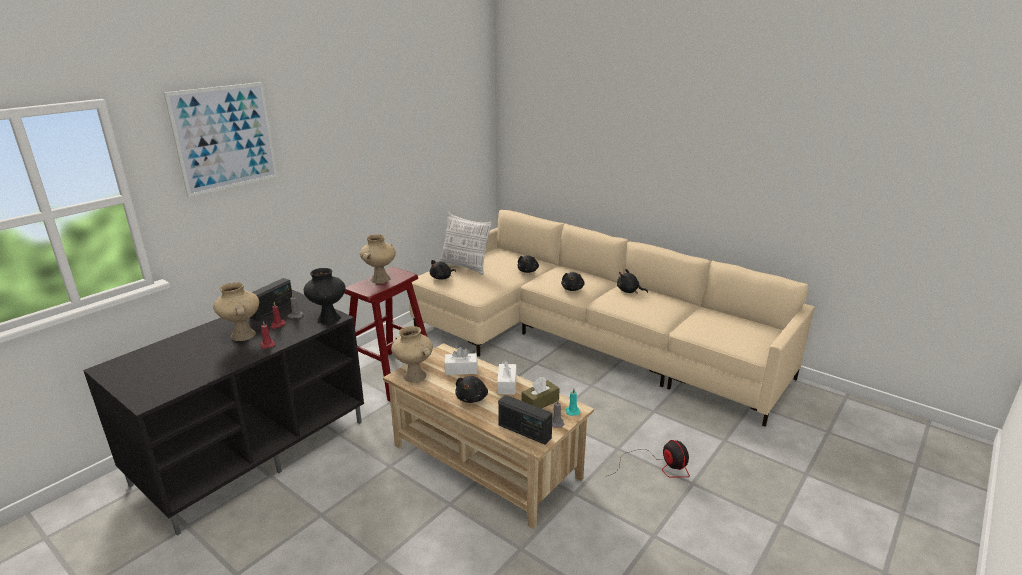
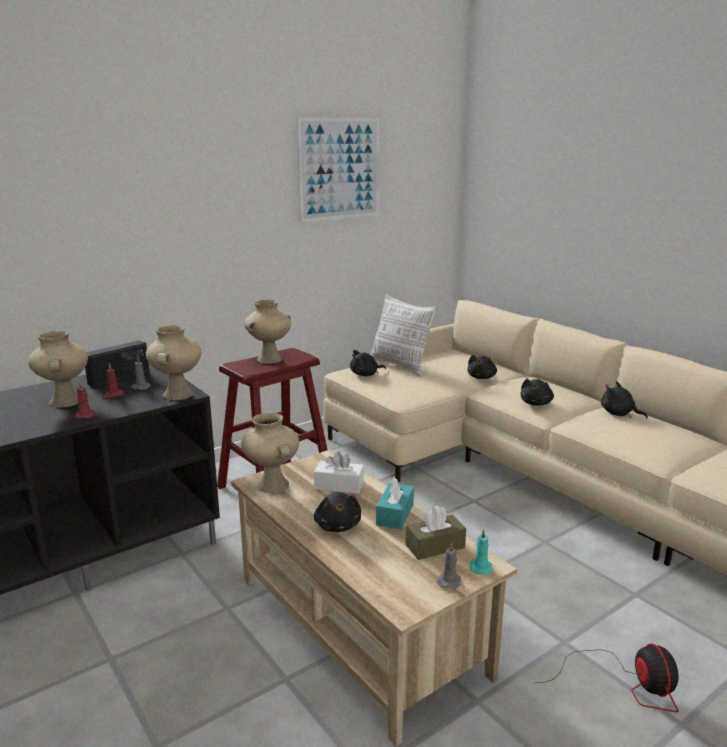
camera: 15 degrees right, 5 degrees down
picture [164,82,278,197] -> picture moved to [297,117,379,222]
black vase [304,268,345,324] -> beige vase [146,325,201,400]
black plush toy [455,376,488,403] -> black plush toy turned 45 degrees counterclockwise [314,492,361,532]
white tissue box [497,360,516,395] -> turquoise tissue box [376,476,414,530]
radio [498,395,553,445] -> none

